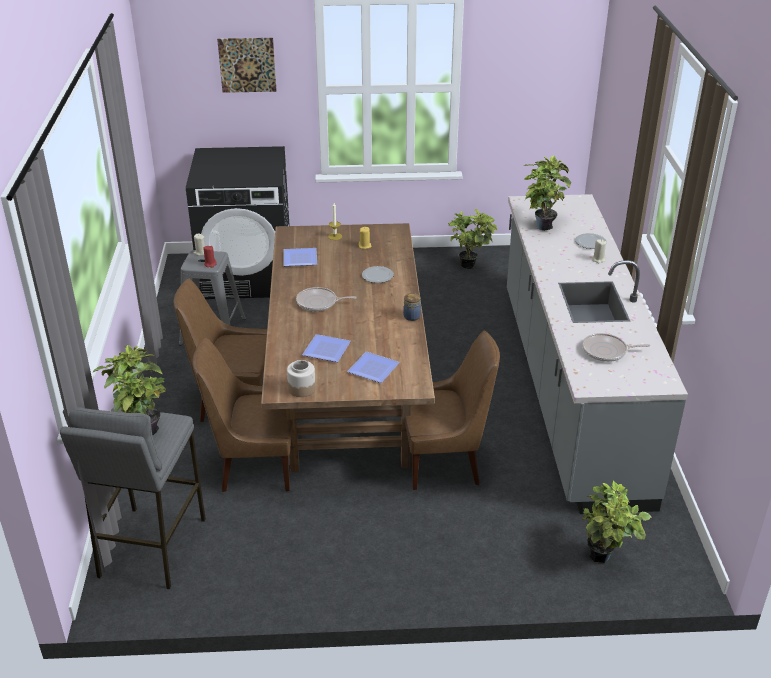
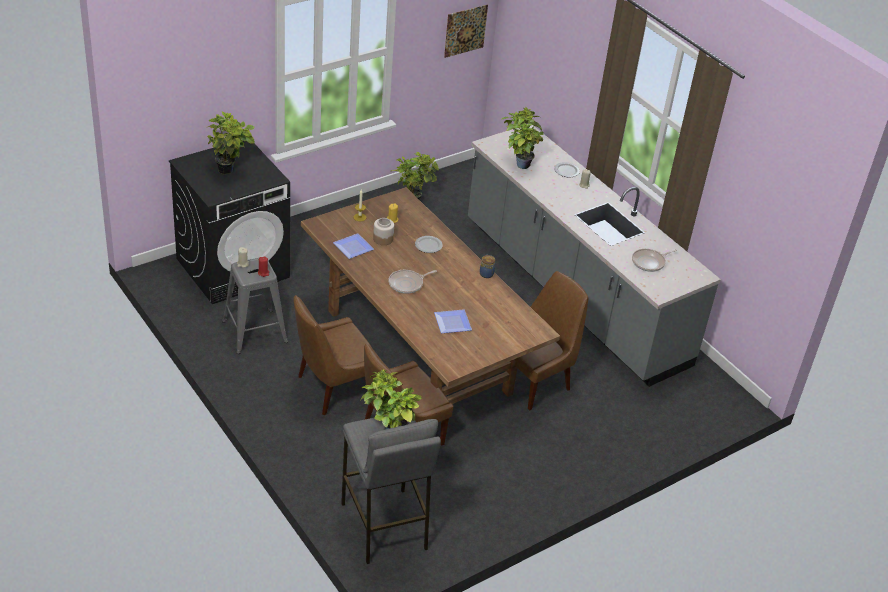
camera: 35 degrees left, 5 degrees up
picture [217,38,277,93] -> picture moved to [444,5,488,58]
jar [287,360,316,397] -> jar moved to [373,218,394,245]
plate [347,351,400,383] -> none
potted plant [582,481,651,563] -> potted plant moved to [206,111,255,174]

